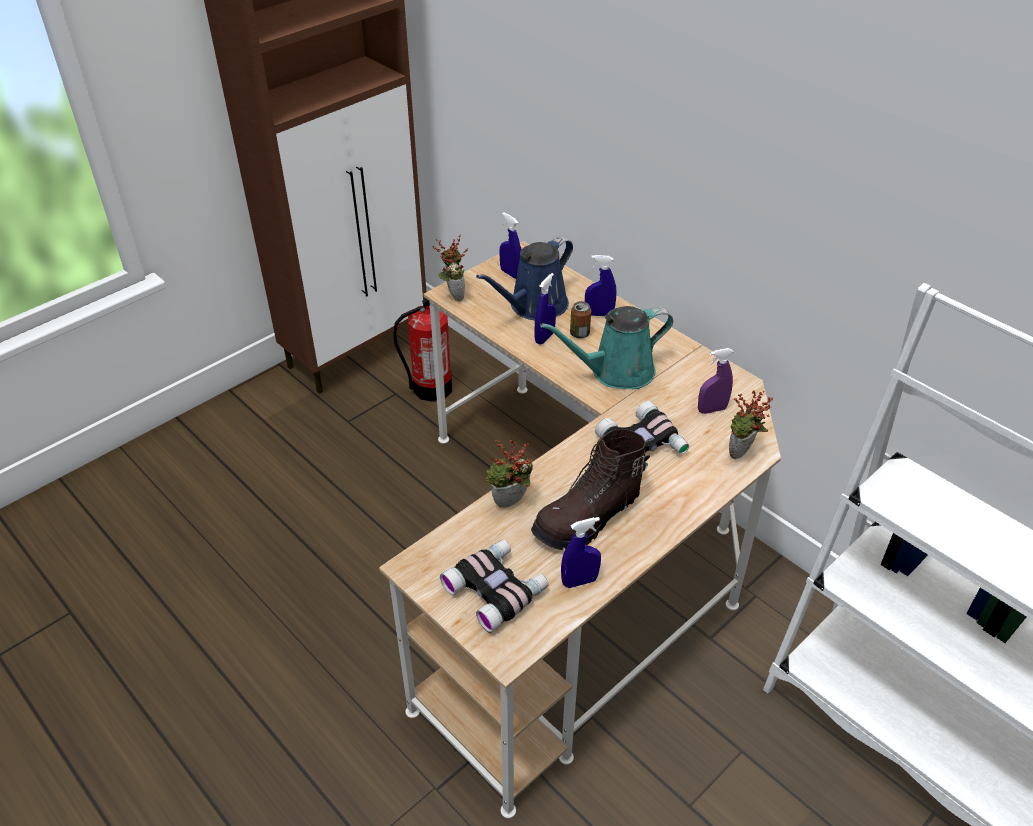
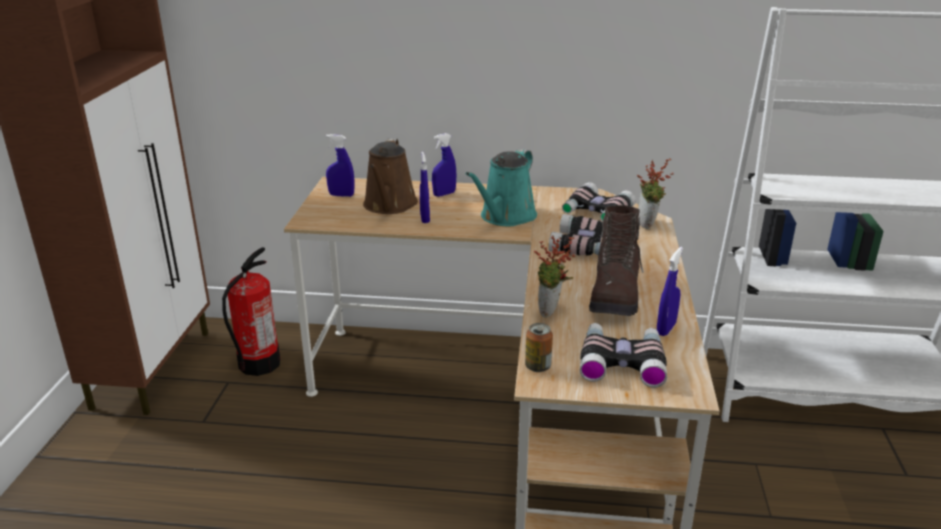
camera: 40 degrees left, 15 degrees down
potted plant [433,234,468,302] -> none
blue watering can [476,237,573,320] -> brown watering can [363,138,418,214]
can [570,301,591,339] -> can moved to [525,323,553,372]
purple spray bottle [698,348,733,414] -> binoculars [562,182,636,222]

